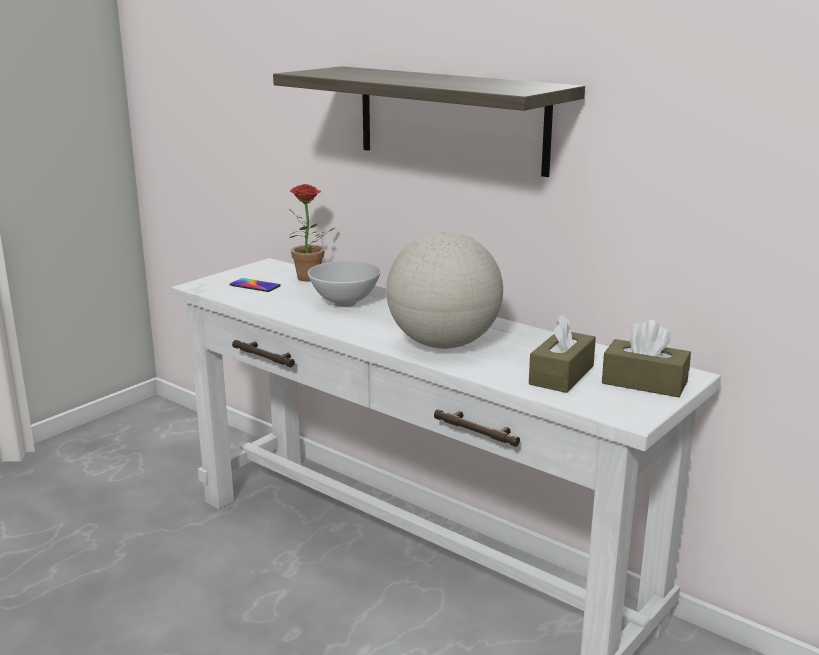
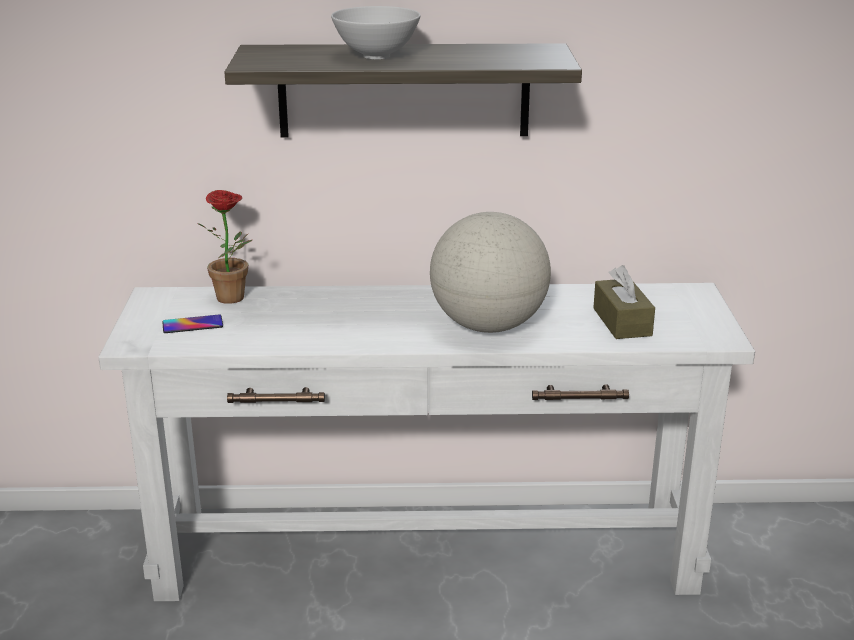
camera: 40 degrees left, 5 degrees up
white bowl [308,261,381,307] -> white bowl moved to [331,6,421,59]
brown tissue box [602,320,691,397] -> none

